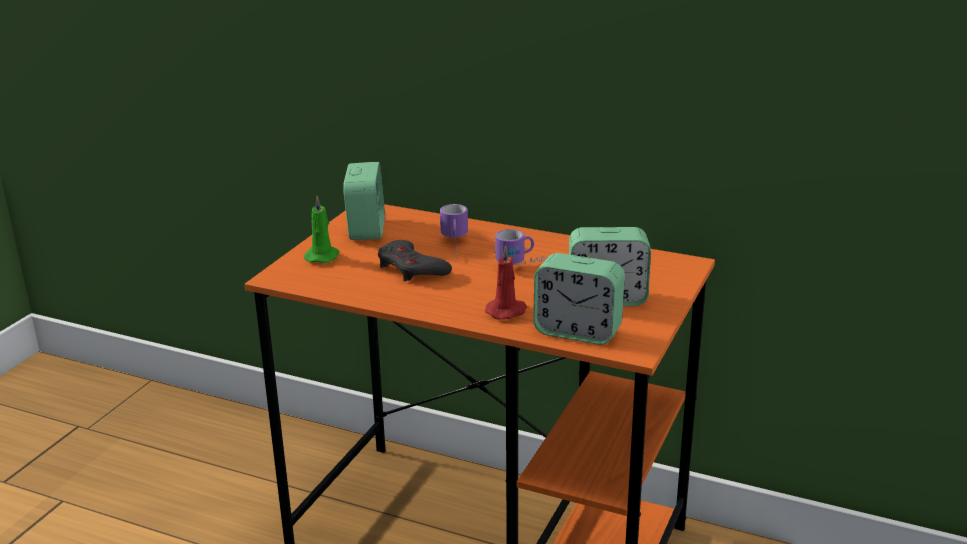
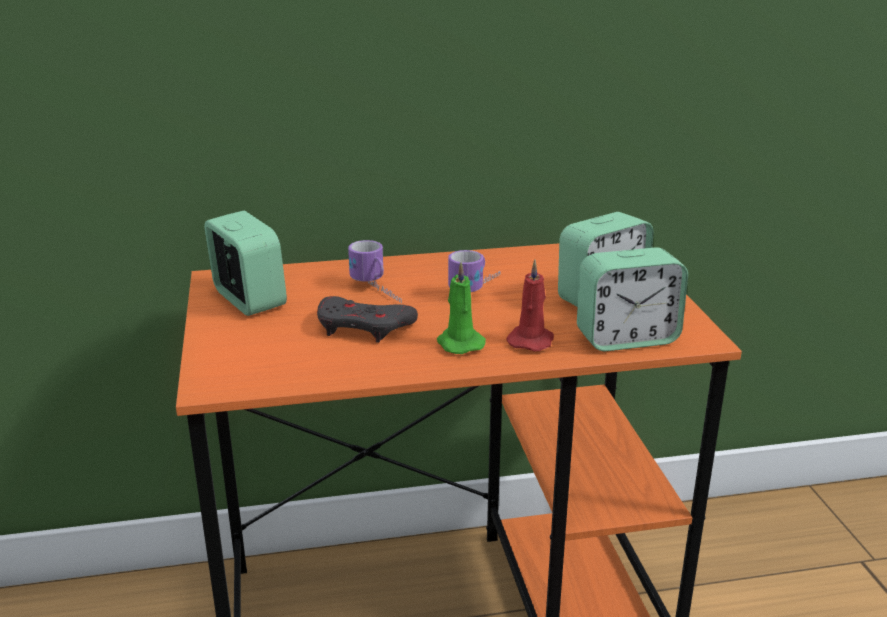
camera: 35 degrees left, 0 degrees up
green candle [304,196,339,263] -> green candle moved to [437,262,486,354]

